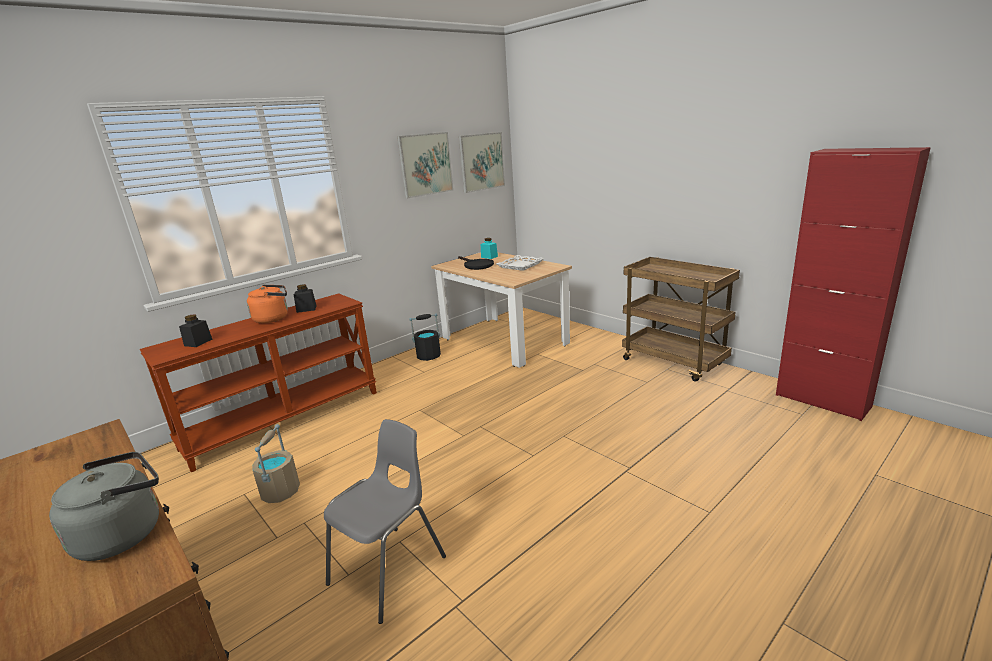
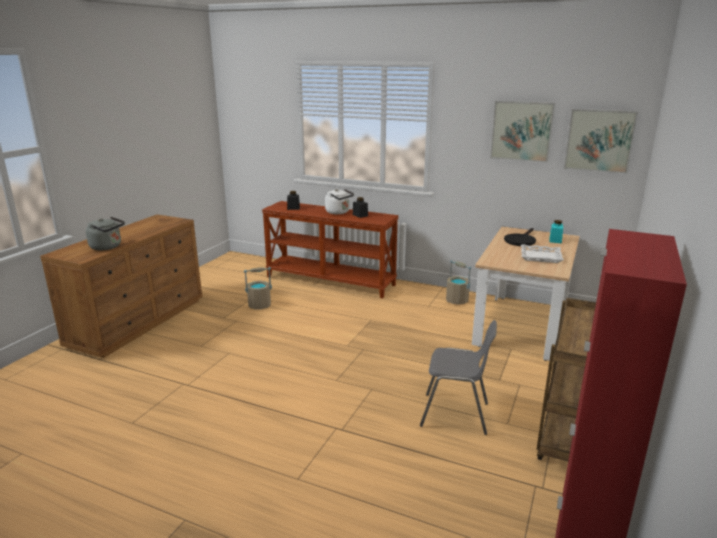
camera: 65 degrees right, 0 degrees up
orange kettle [247,285,288,323] -> white kettle [325,189,354,214]
grey chair [324,419,446,624] -> grey chair moved to [420,320,497,435]
black bucket [409,313,441,361] -> beige bucket [446,260,471,305]

